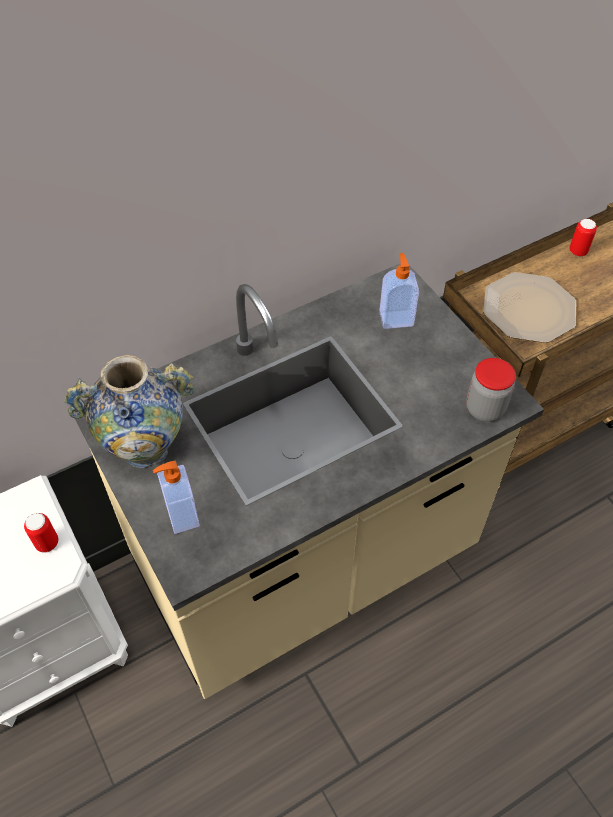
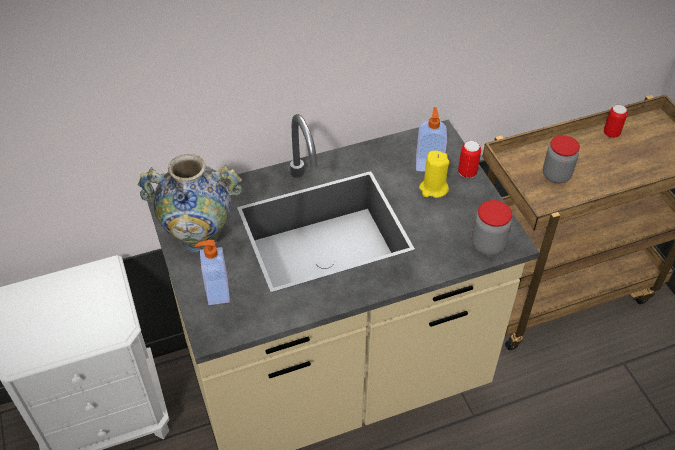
camera: 10 degrees right, 5 degrees down
can [24,513,58,553] -> can moved to [458,141,481,178]
plate [483,272,576,343] -> jar [543,135,580,183]
none -> yellow candle [419,151,449,198]

